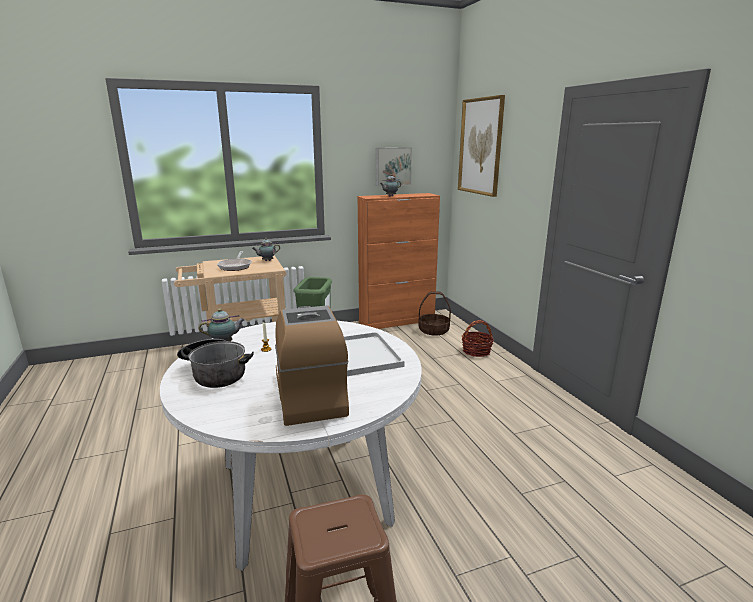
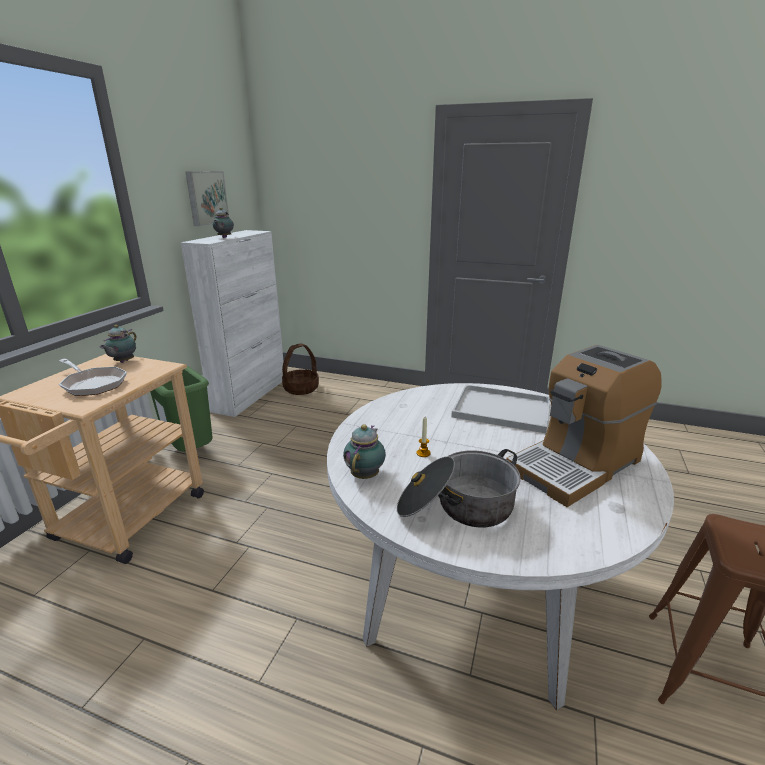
camera: 50 degrees left, 5 degrees up
coffee machine [275,305,349,426] -> coffee machine turned 60 degrees counterclockwise [506,345,662,507]
orange cabinet [357,193,440,329] -> white cabinet [180,230,284,417]
picture [458,95,505,197] -> none
basket [462,320,494,357] -> none

